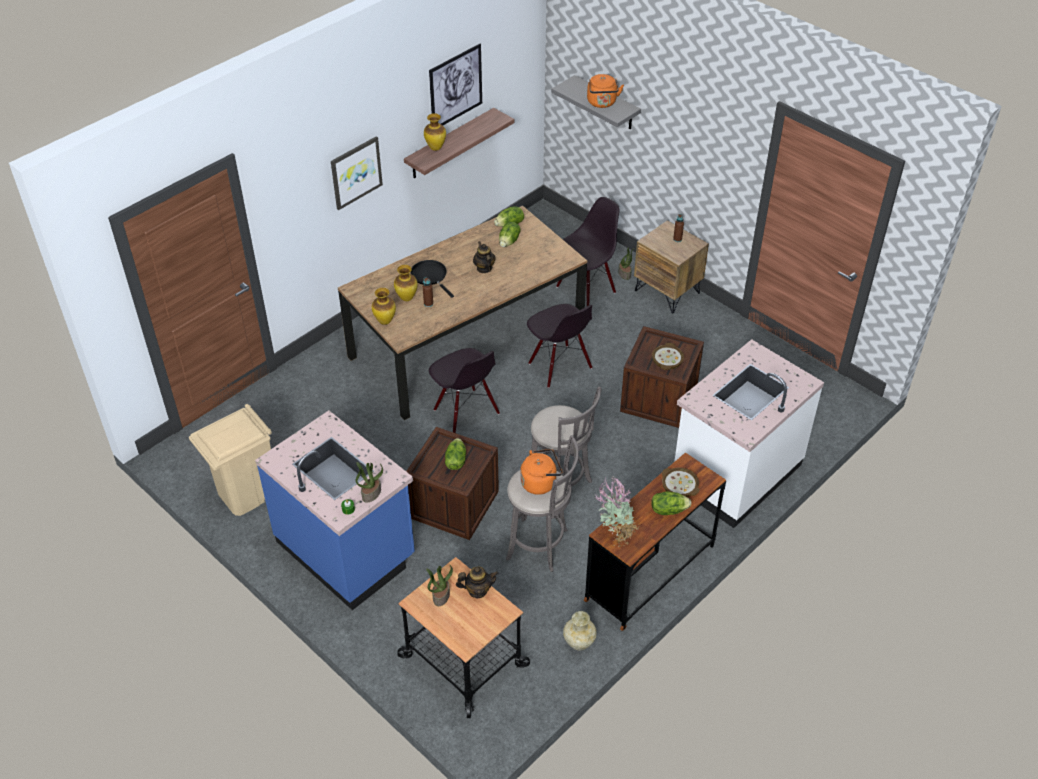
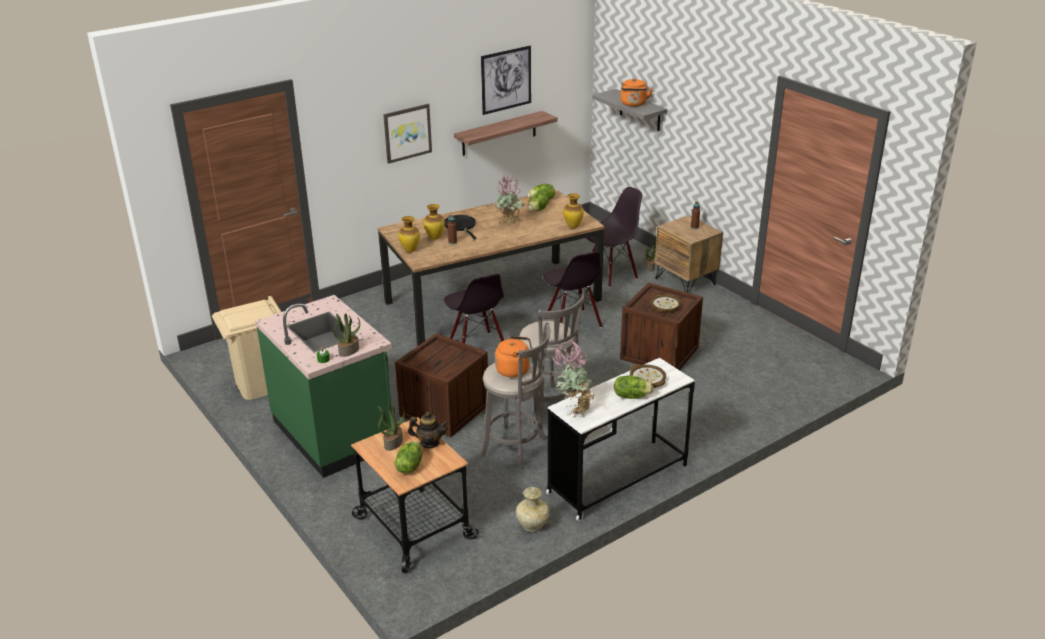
camera: 10 degrees right, 15 degrees down
blue counter [255,410,415,610] -> green counter [255,295,392,478]
vase [424,113,446,151] -> vase moved to [563,193,584,228]
lettuce [445,438,466,470] -> lettuce moved to [395,441,422,474]
teapot [473,241,496,273] -> potted plant [495,174,525,224]
brown desk [584,452,726,631] -> white desk [546,358,695,521]
white counter [674,339,824,528] -> none

